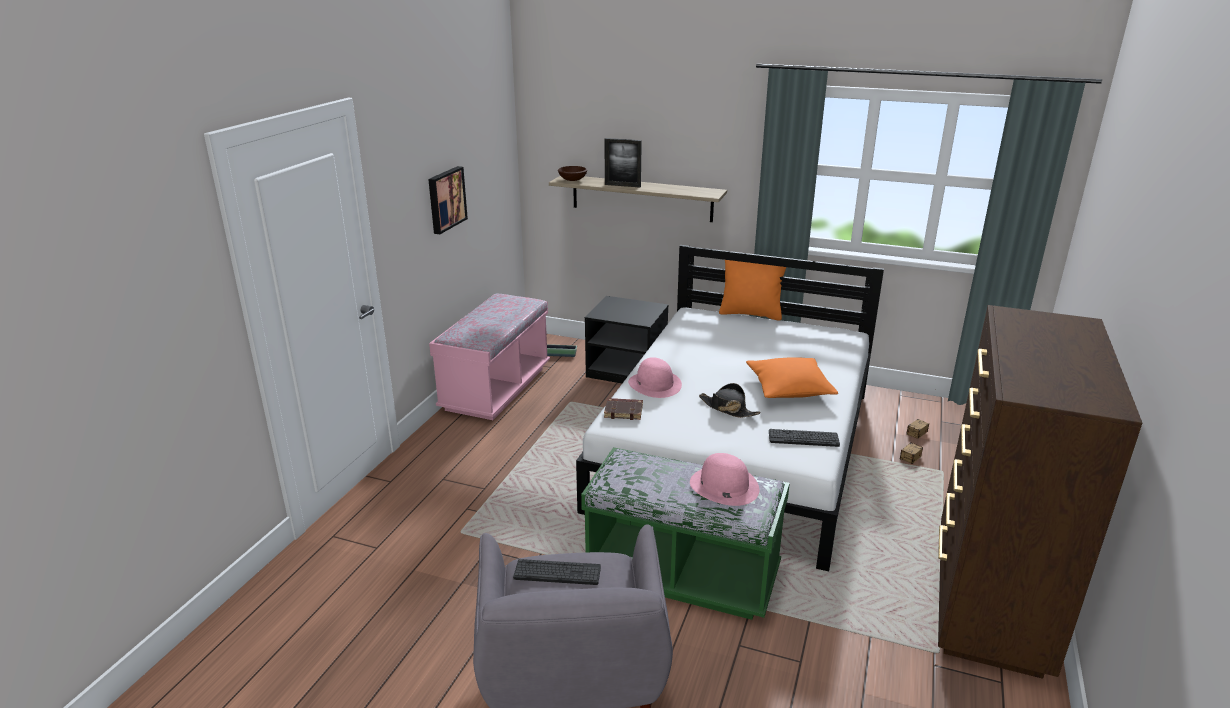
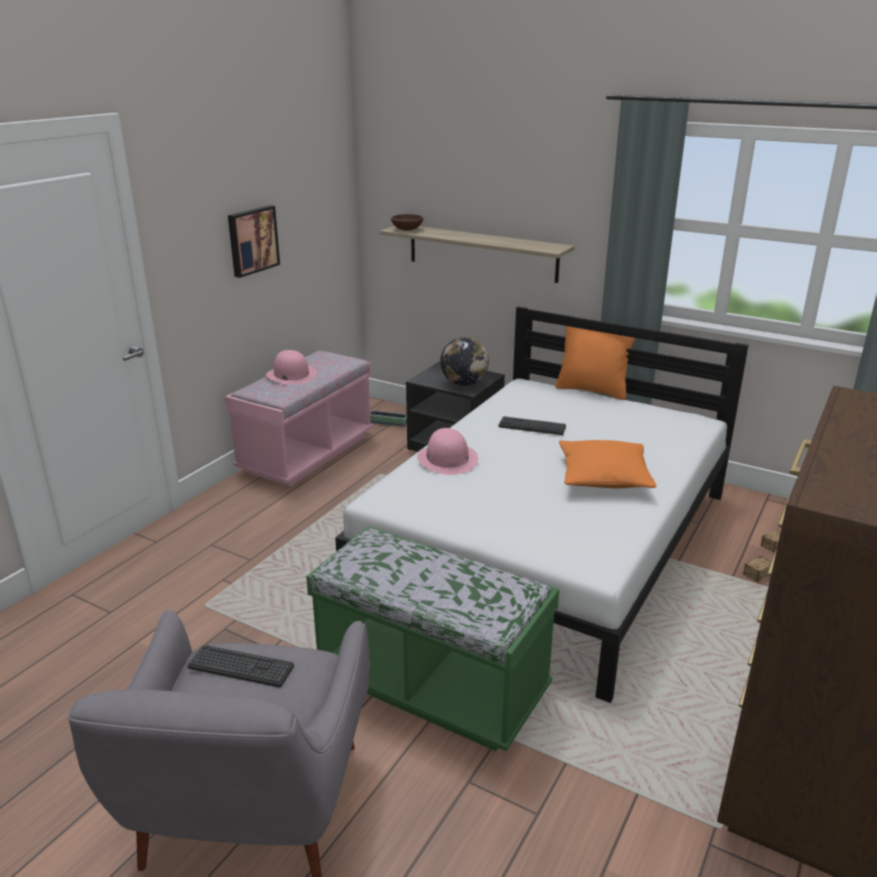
camera: 10 degrees right, 0 degrees up
brown book [604,398,643,420] -> none
picture frame [605,138,642,188] -> none
pink hat [690,453,759,506] -> pink hat moved to [266,350,317,385]
black hat [699,383,761,418] -> none
keyboard [769,429,840,447] -> keyboard moved to [499,416,566,435]
none -> globe [440,337,489,386]

